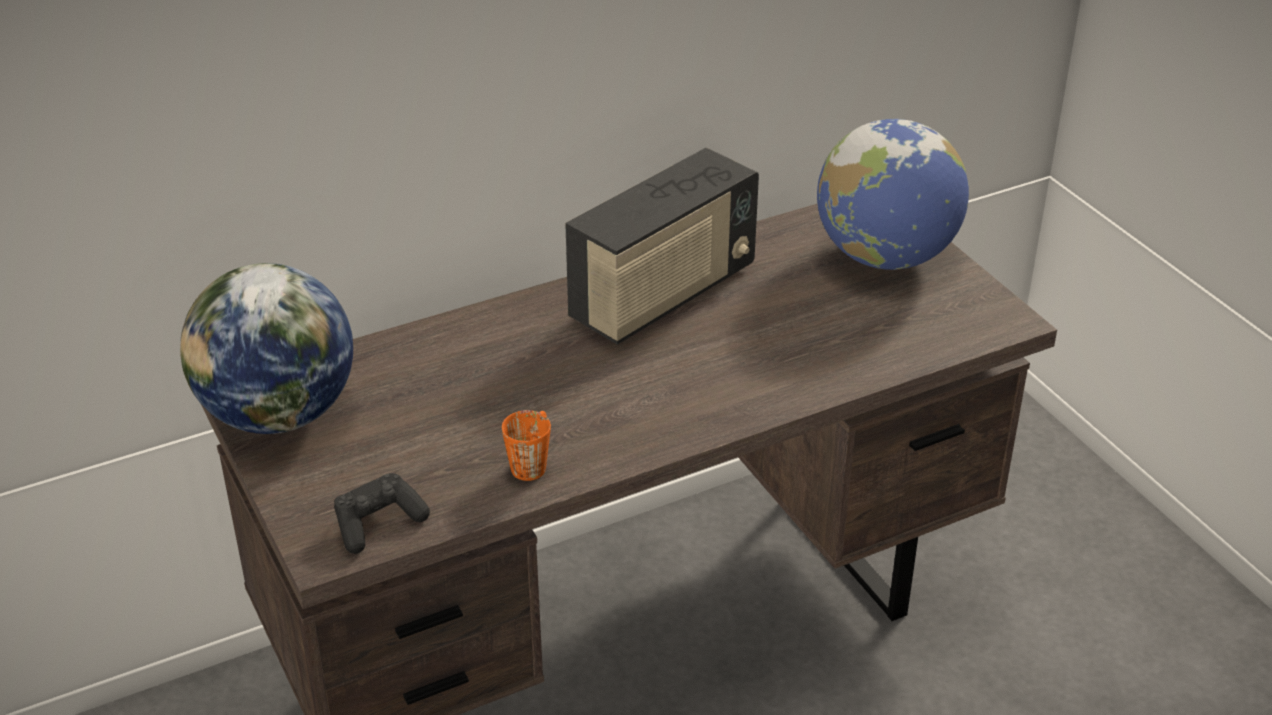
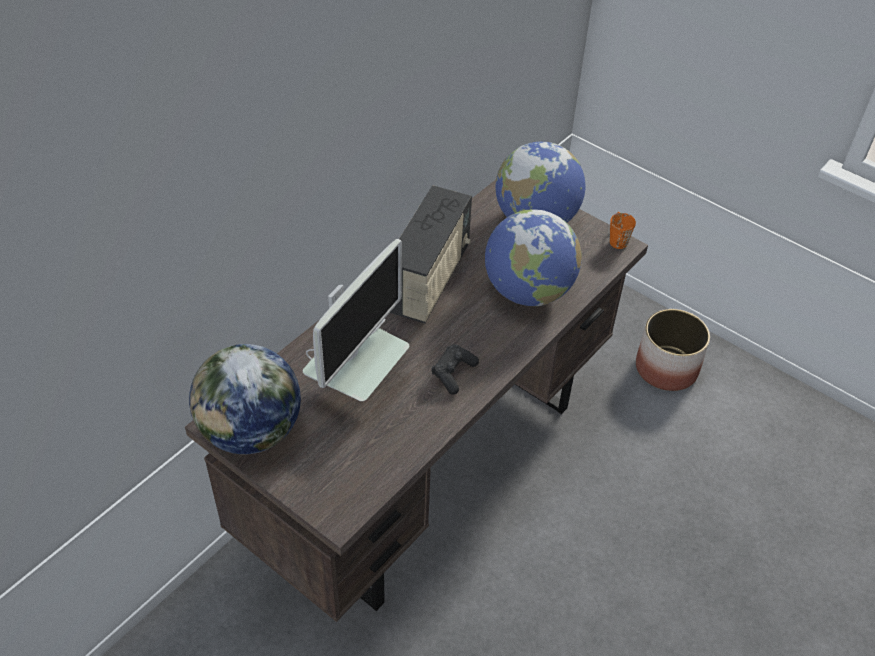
camera: 25 degrees left, 10 degrees up
black game controller [334,473,430,554] -> black game controller moved to [431,345,479,395]
orange mug [502,410,551,481] -> orange mug moved to [610,212,636,249]
none -> monitor [303,239,409,401]
none -> globe [485,209,582,306]
none -> planter [636,309,710,391]

